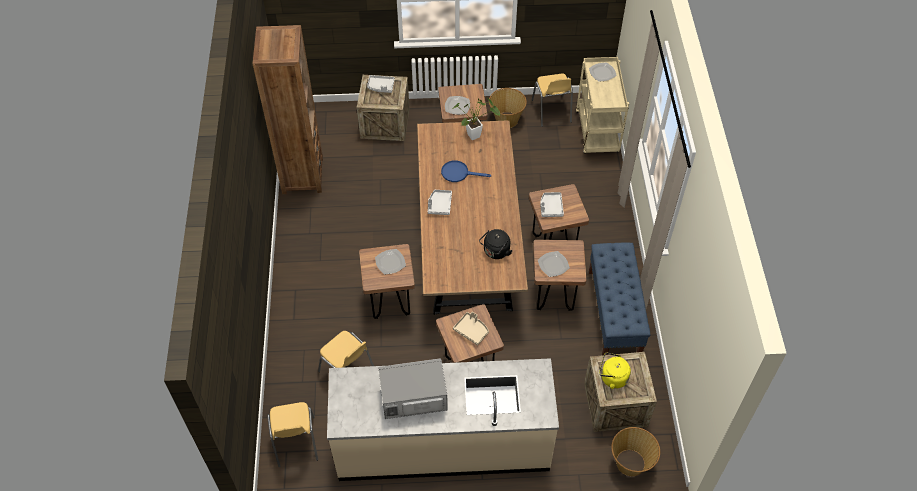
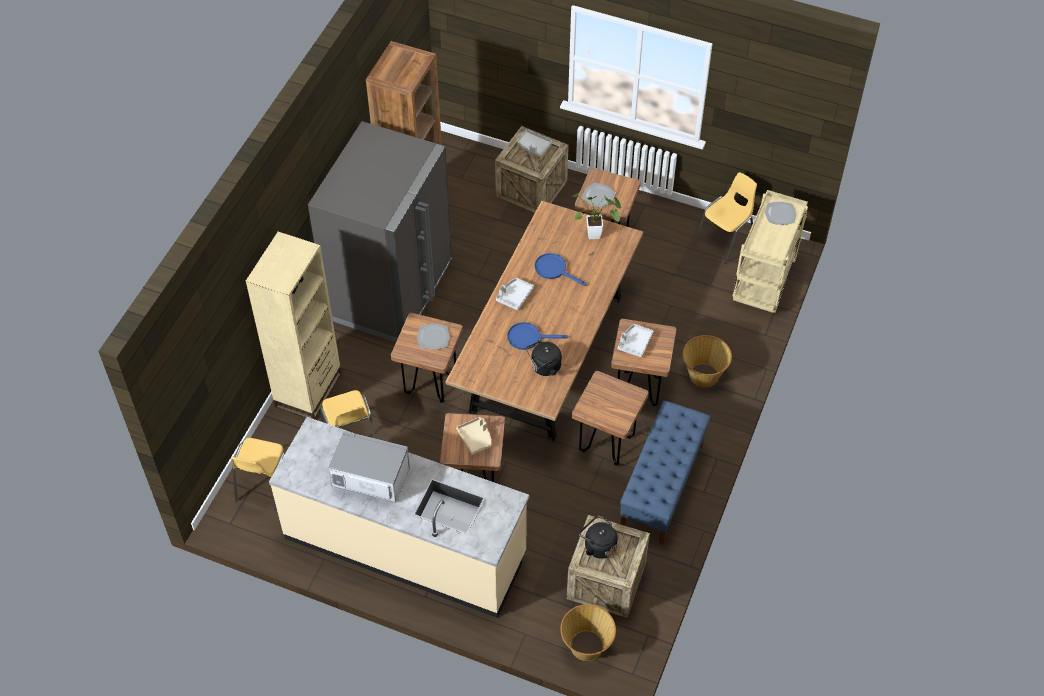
camera: 25 degrees right, 0 degrees up
basket [489,88,527,128] -> basket moved to [683,335,732,388]
yellow chair [532,74,573,127] -> yellow chair turned 150 degrees counterclockwise [695,172,757,264]
plate [538,251,570,277] -> none
yellow kettle [599,352,631,389] -> black kettle [579,515,618,559]
none -> beige bookcase [246,232,342,419]
none -> grey fridge [308,121,452,342]
none -> blue frying pan [507,322,568,350]

